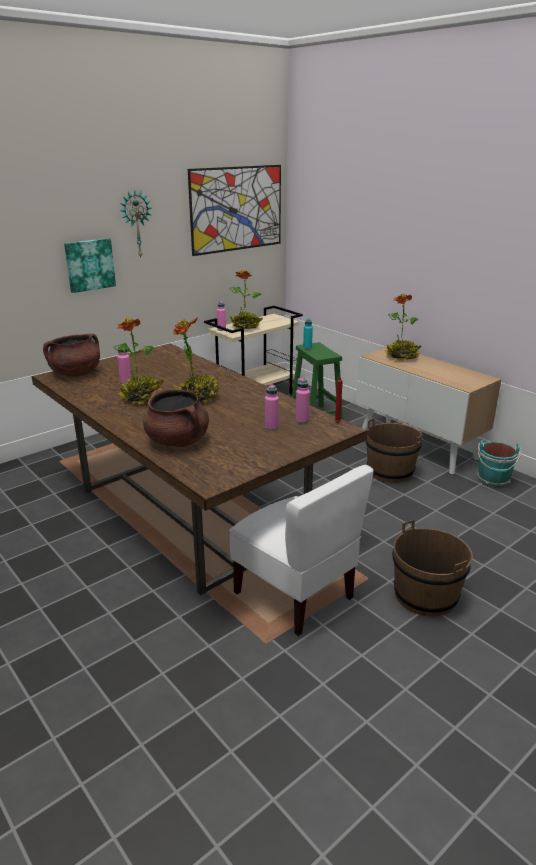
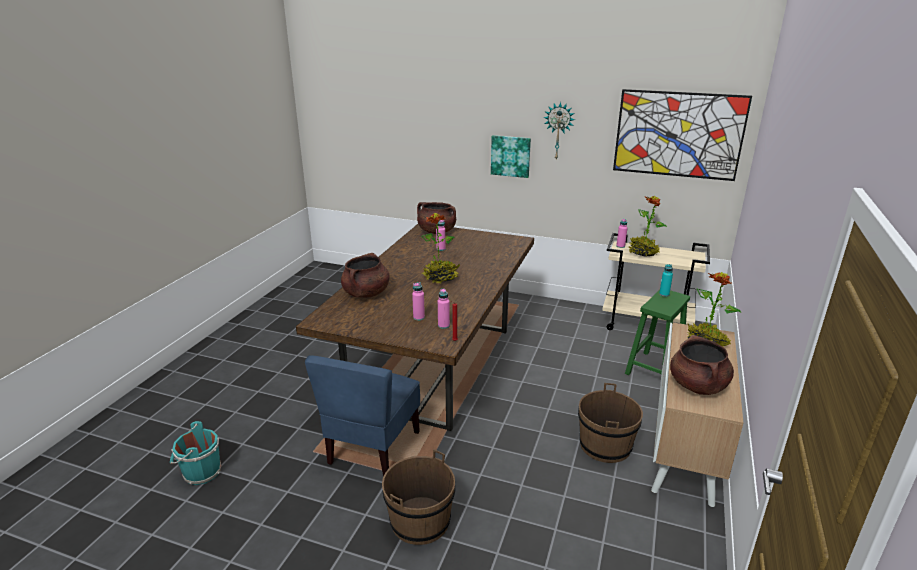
camera: 60 degrees right, 0 degrees up
potted plant [114,317,164,404] -> none
white chair [229,465,374,636] -> blue chair [305,355,420,476]
turquoise bucket [477,440,522,487] -> turquoise bucket moved to [170,421,221,485]
none -> brown cooking pot [670,335,734,395]

